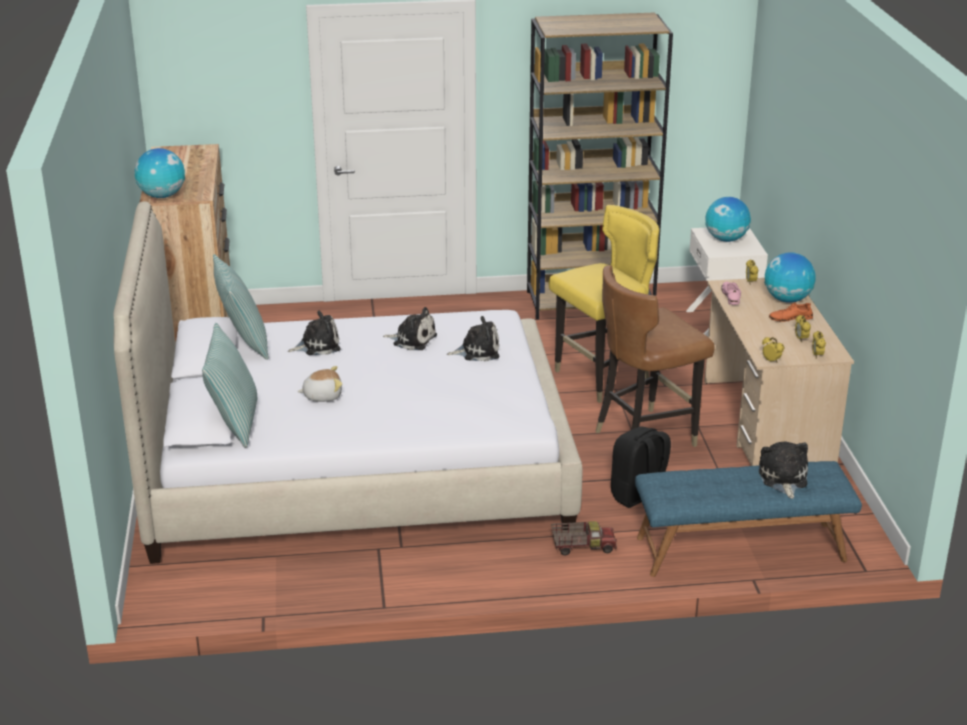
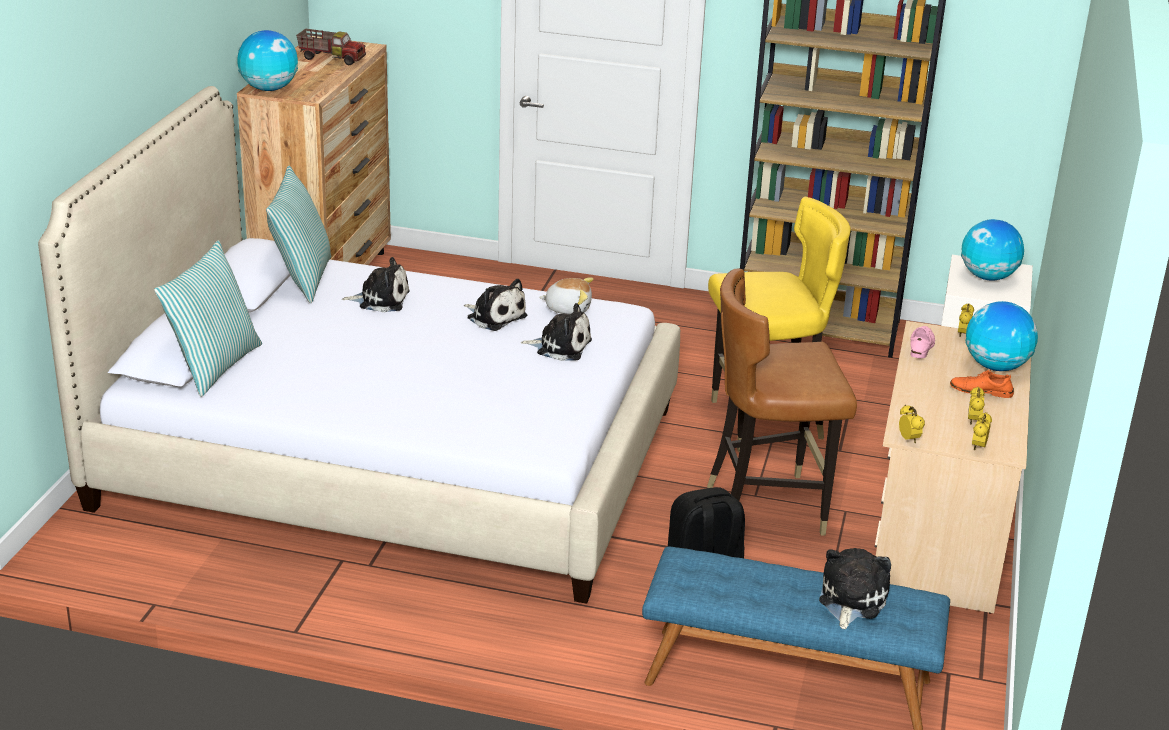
camera: 20 degrees right, 0 degrees up
plush toy [297,366,342,402] -> plush toy moved to [540,277,593,314]
toy truck [551,521,617,556] -> toy truck moved to [296,29,366,65]

